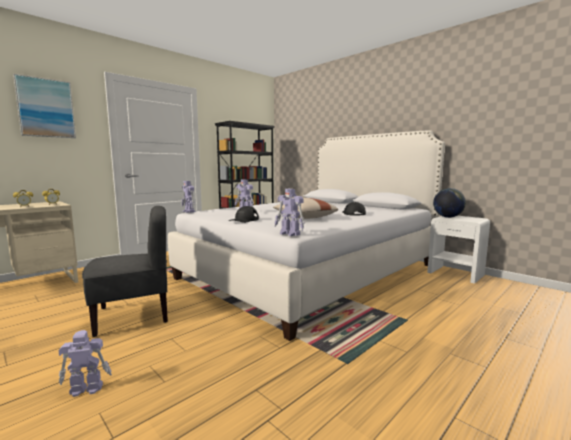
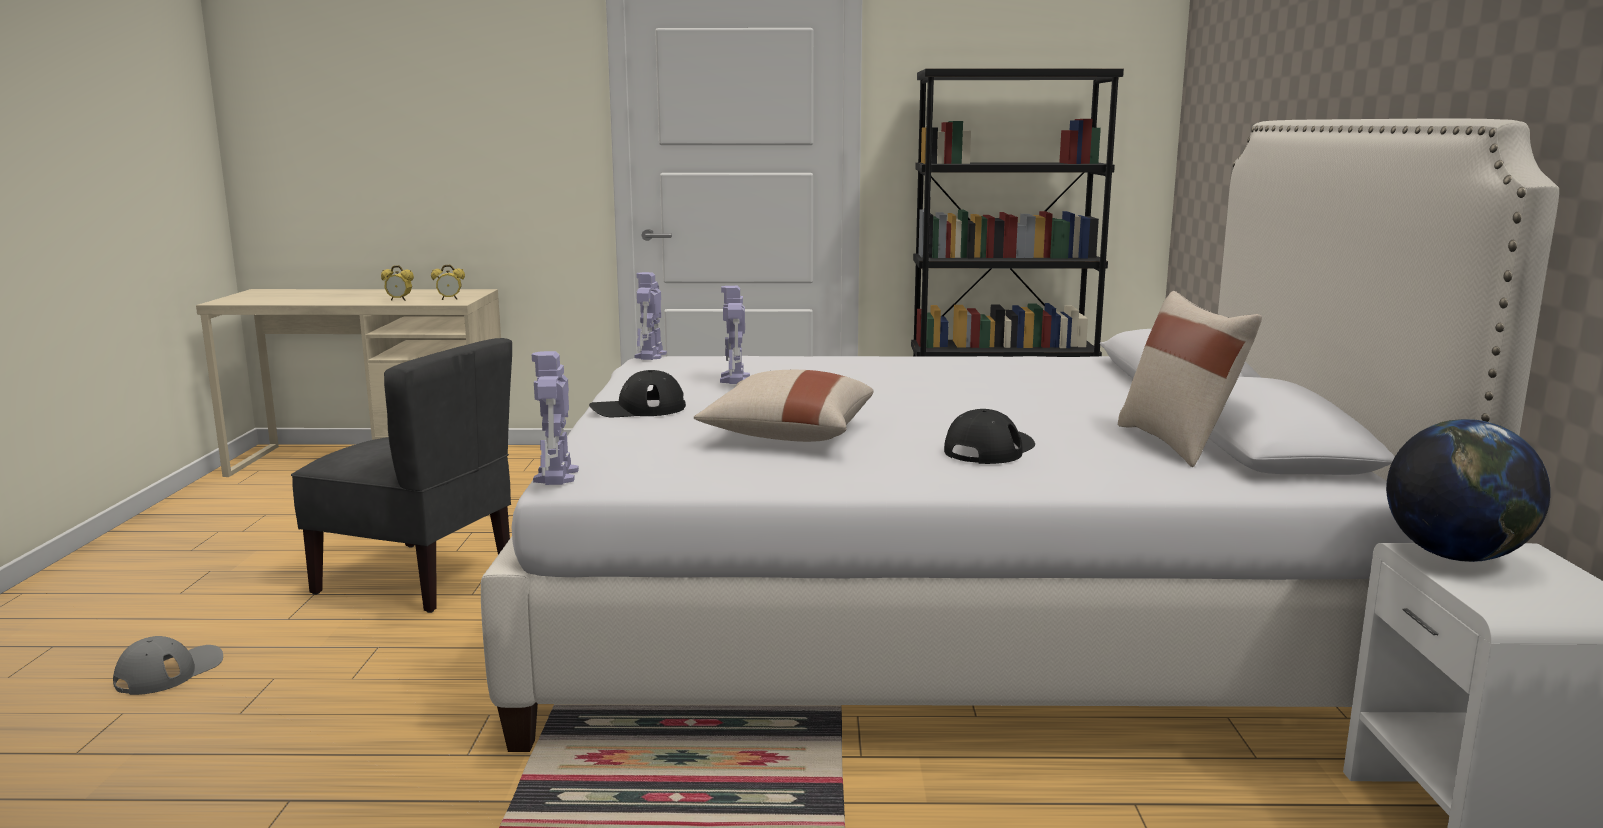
camera: 45 degrees right, 5 degrees up
picture [13,74,76,138] -> none
toy robot [58,330,112,397] -> grey cap [113,636,223,695]
none -> beige pillow [1118,291,1262,467]

